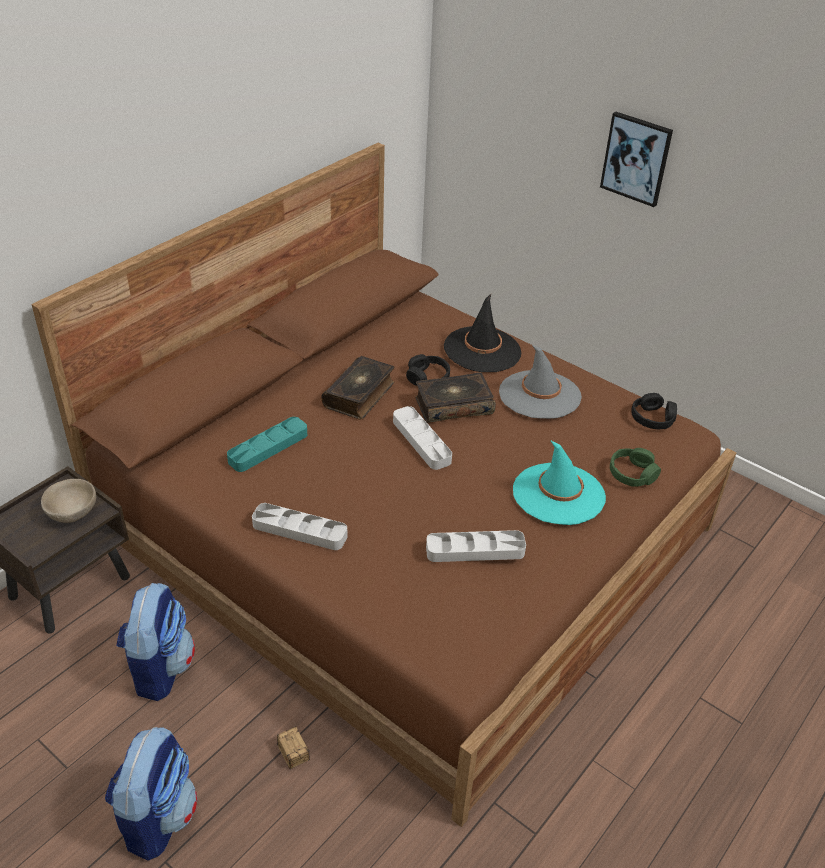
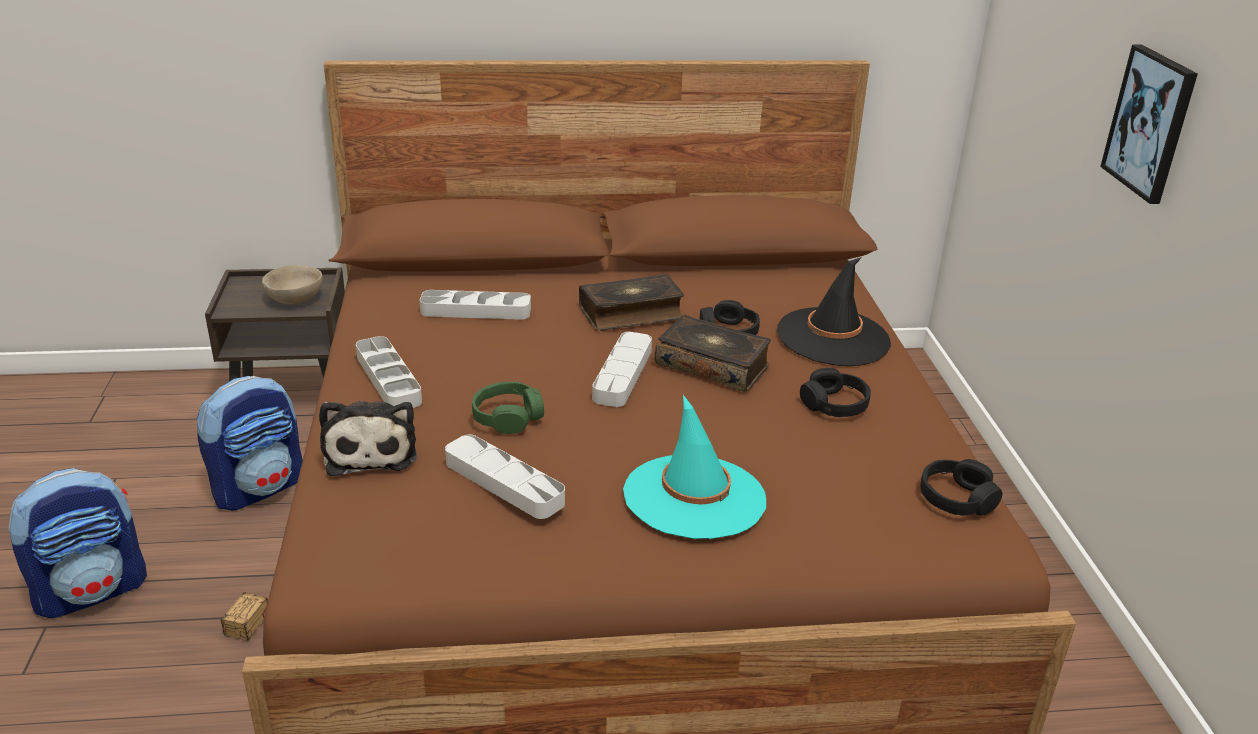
camera: 45 degrees right, 10 degrees down
turquoise tray [227,417,307,472] -> grey tray [420,290,531,320]
grey hat [499,345,582,419] -> black headphones [800,368,871,417]
green headphones [610,448,661,487] -> green headphones moved to [472,382,544,434]
none -> plush toy [319,401,417,476]

